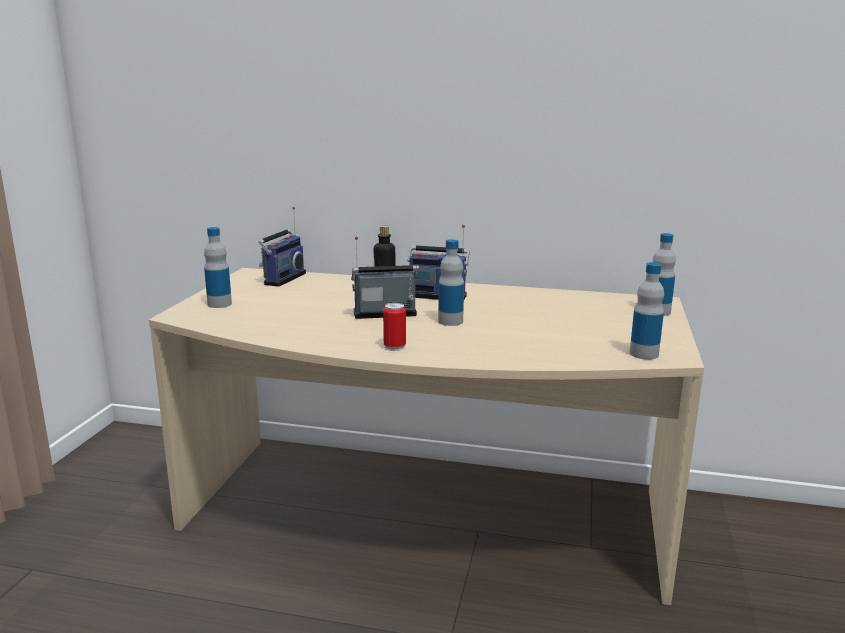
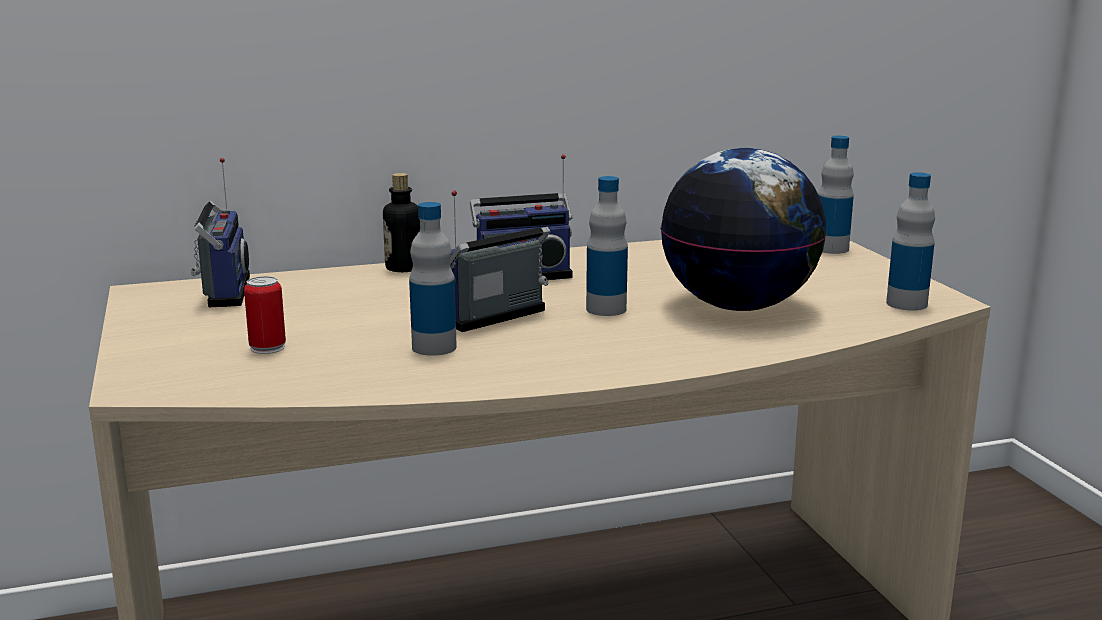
camera: 30 degrees left, 0 degrees up
bottle [204,227,232,308] -> bottle moved to [409,202,457,356]
can [383,303,406,351] -> can moved to [244,276,286,354]
none -> globe [661,148,827,311]

